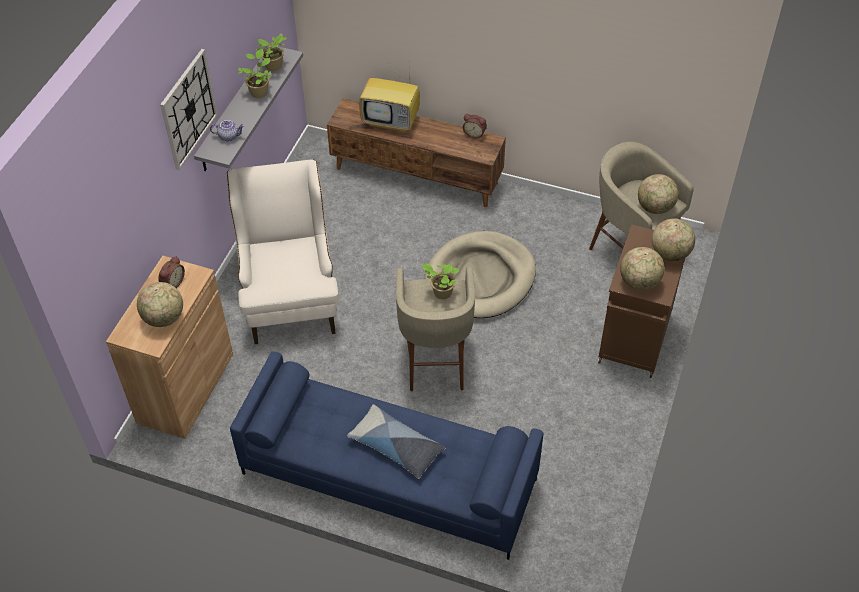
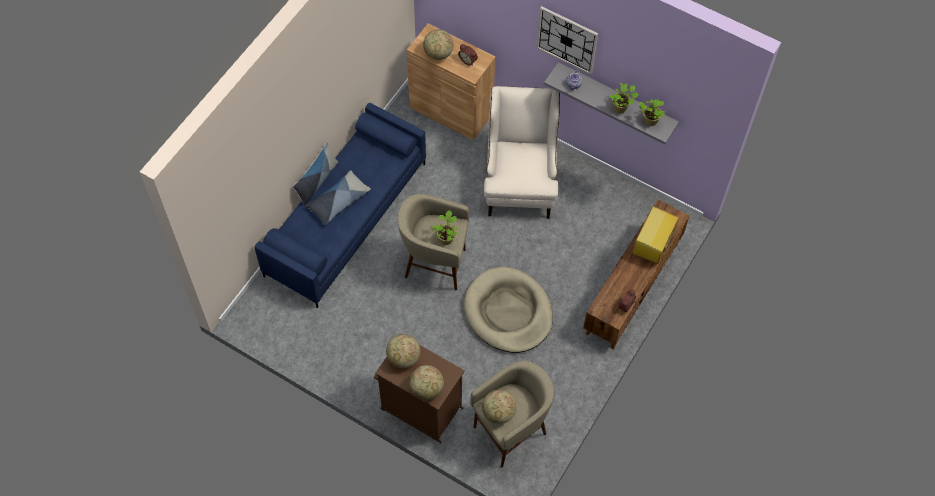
camera: 100 degrees right, 10 degrees up
beige armchair [227,160,339,344] -> beige armchair turned 90 degrees counterclockwise [484,86,560,219]
none -> pillow [293,143,338,206]

